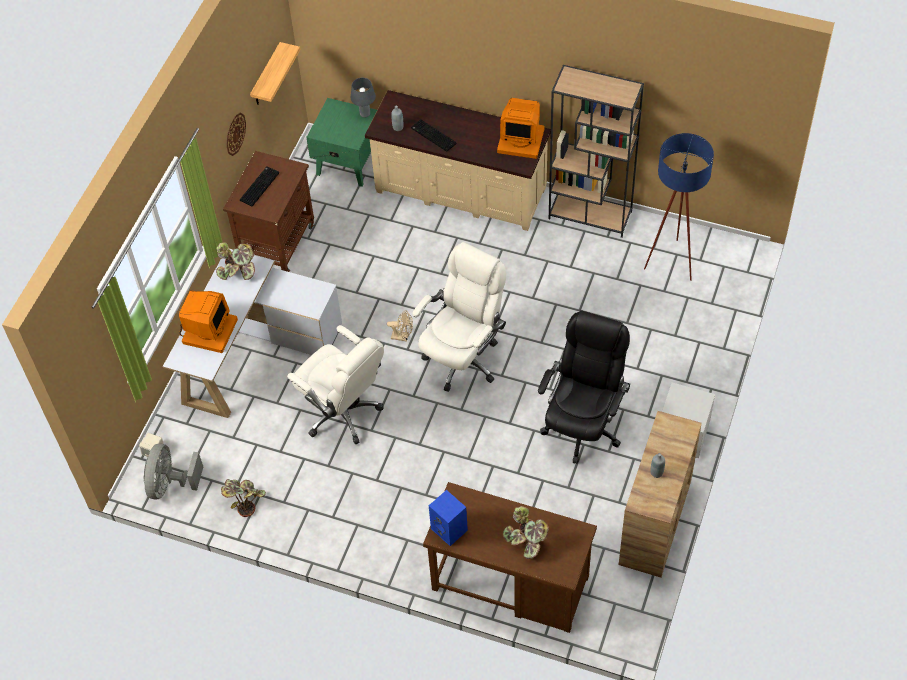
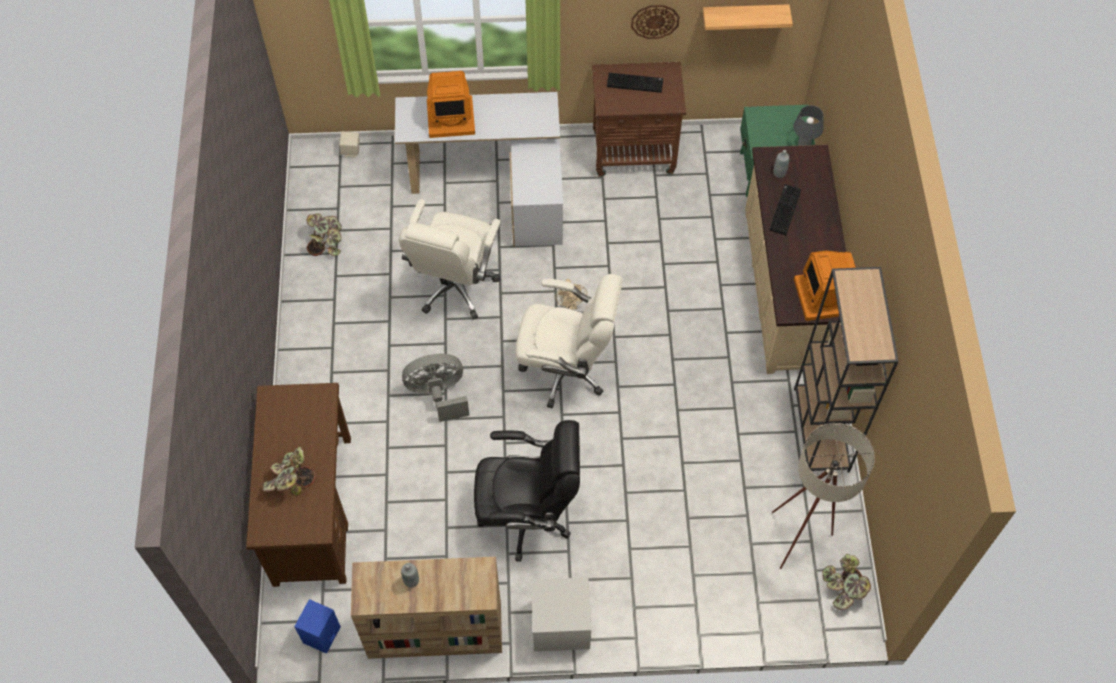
camera: 65 degrees right, 5 degrees up
grey fan [143,444,203,500] -> grey fan moved to [402,354,470,422]
potted plant [216,242,255,280] -> potted plant moved to [823,554,871,610]
blue speaker [429,490,468,546] -> blue speaker moved to [294,599,341,654]
blue floor lamp [644,133,714,281] -> beige floor lamp [772,423,875,569]

